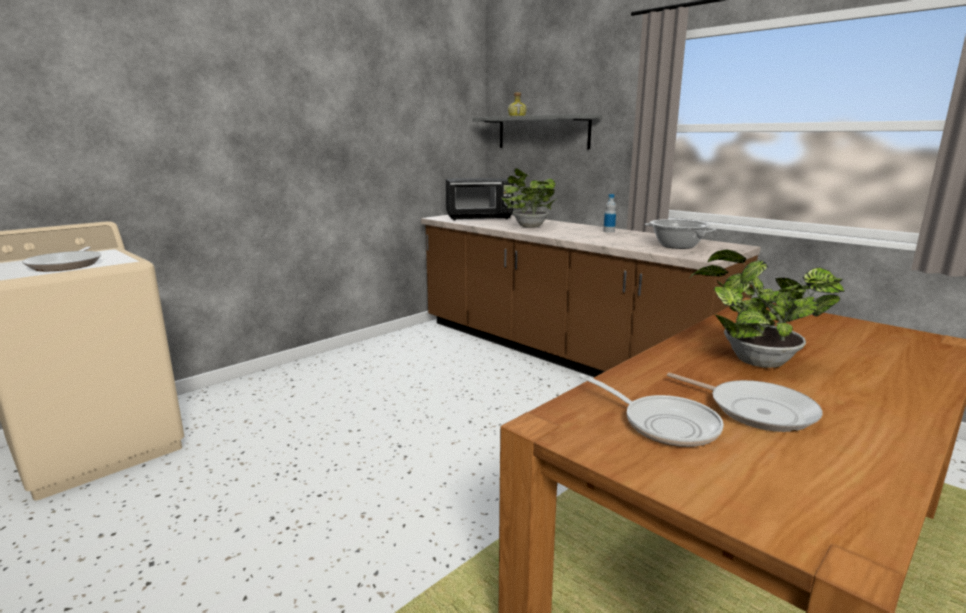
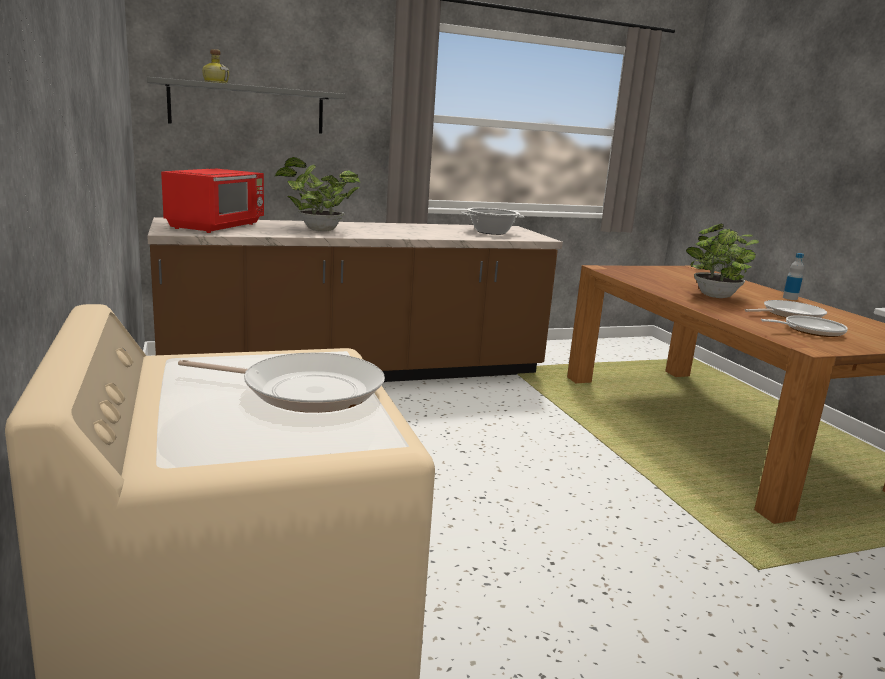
camera: 65 degrees left, 0 degrees up
black microwave [446,178,514,221] -> red microwave [161,169,264,233]
bottle [603,194,616,233] -> bottle moved to [783,253,804,300]

